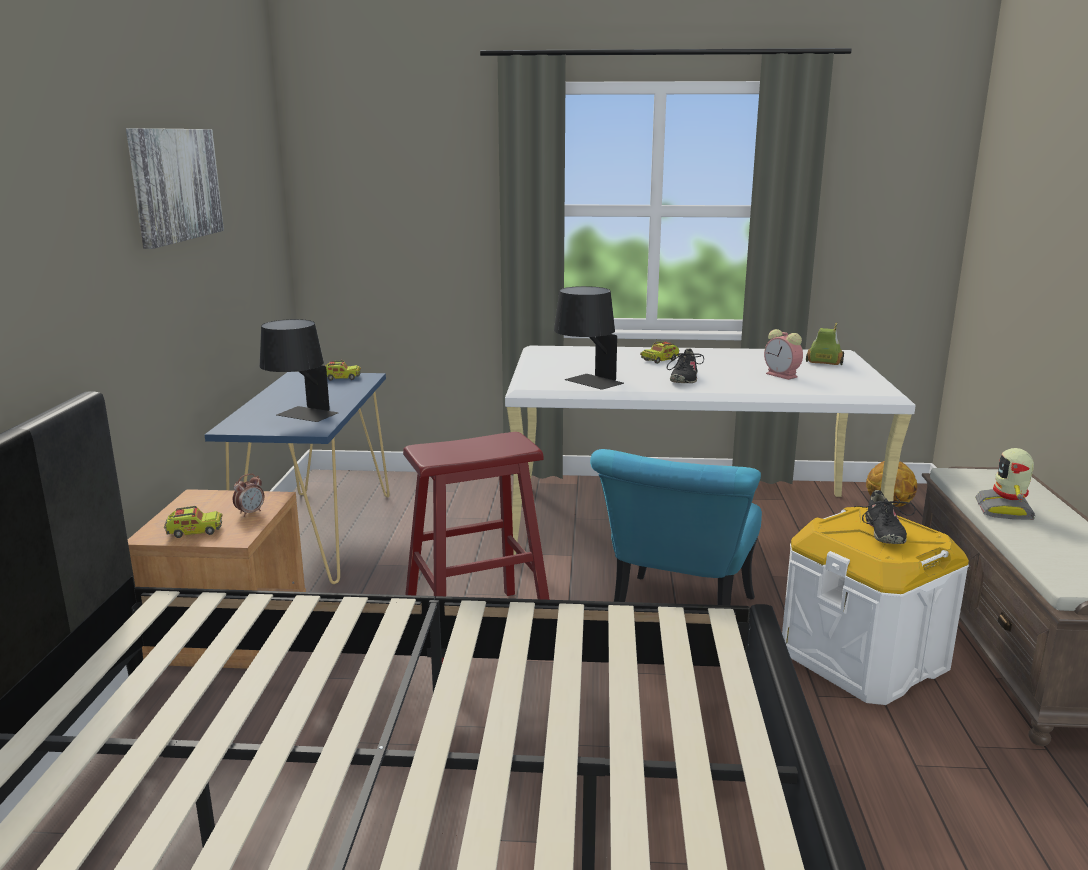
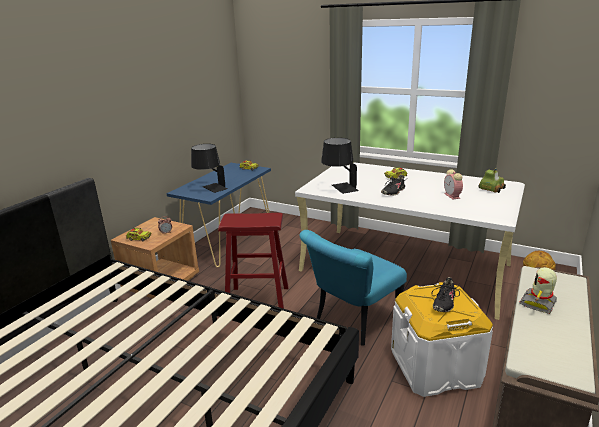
camera: 25 degrees right, 5 degrees up
picture [126,128,224,249] -> none

